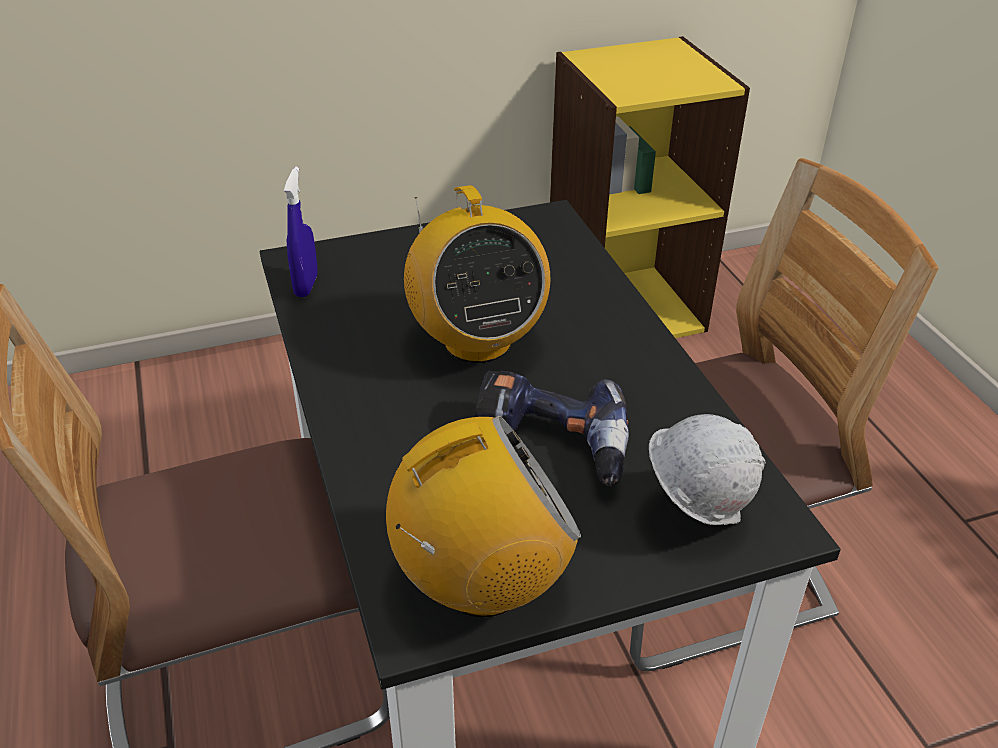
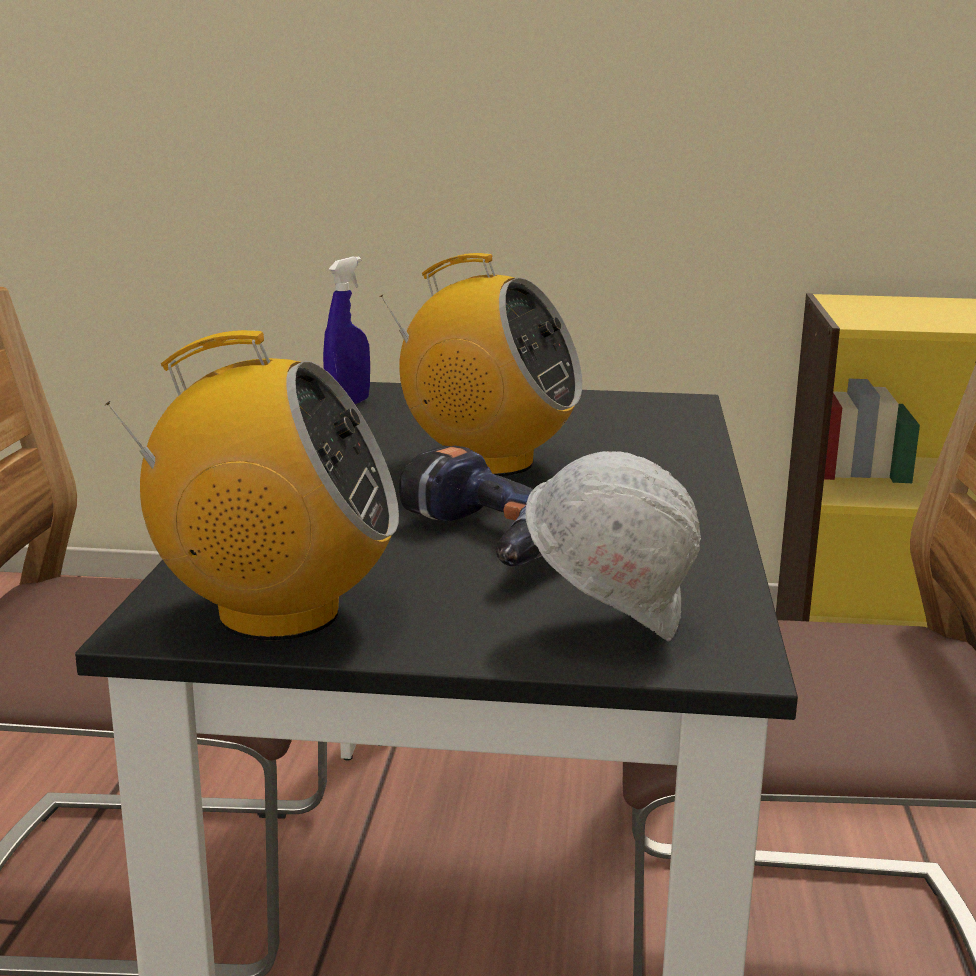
camera: 25 degrees right, 20 degrees down
radio [404,185,550,363] -> radio turned 75 degrees counterclockwise [380,253,582,476]

